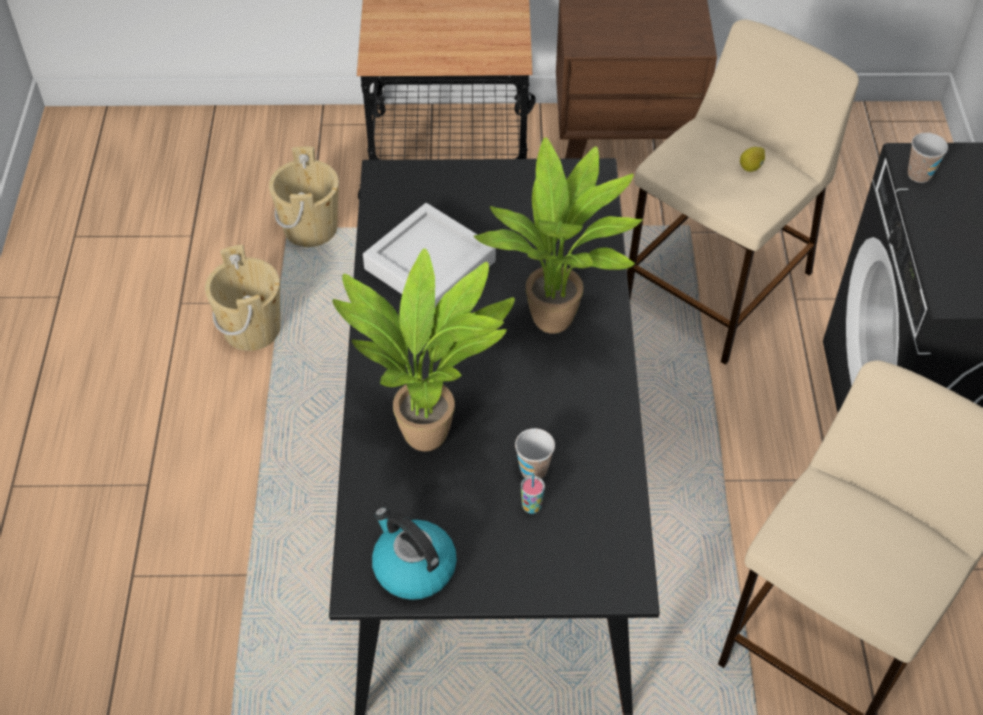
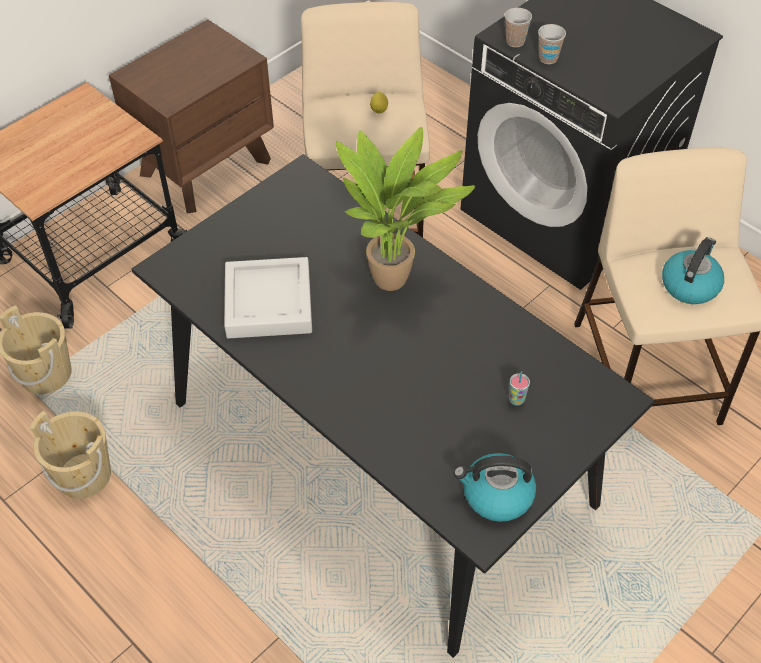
camera: 45 degrees left, 0 degrees up
potted plant [332,248,515,451] -> none
cup [515,428,555,479] -> cup moved to [538,24,566,64]
none -> kettle [662,237,724,304]

